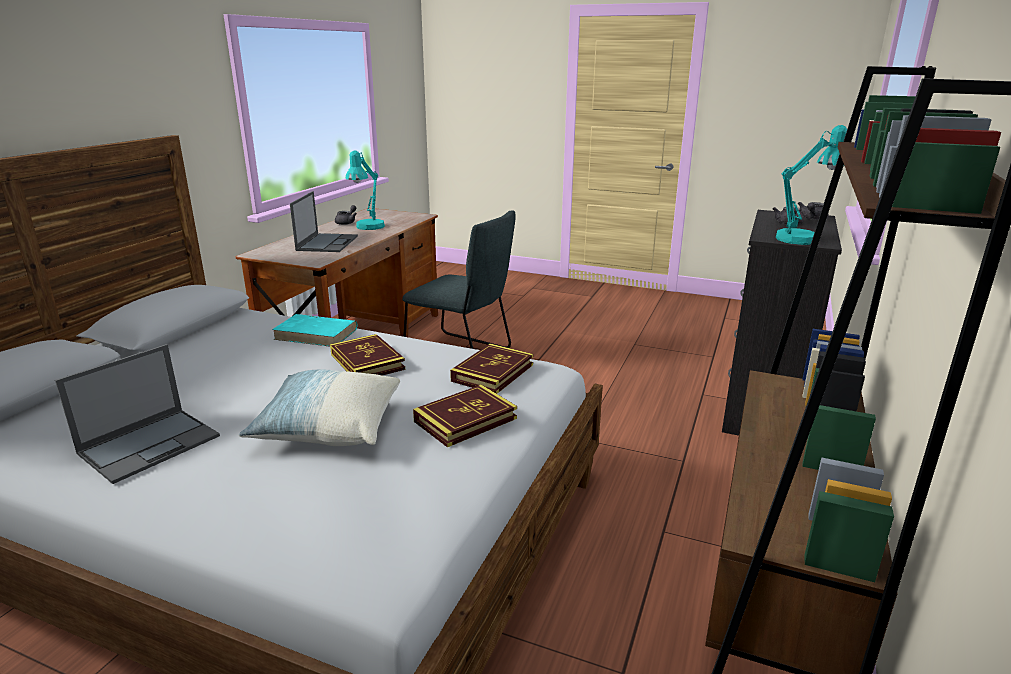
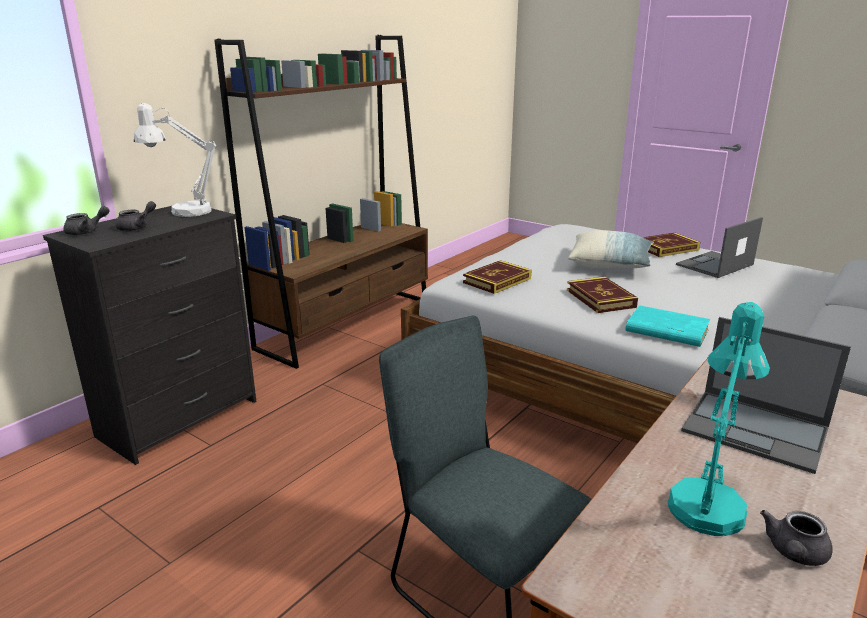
camera: 165 degrees left, 0 degrees up
laptop [290,191,358,252] -> laptop turned 75 degrees counterclockwise [681,317,851,474]
book [413,385,517,447] -> book moved to [643,233,700,257]
turquoise table lamp [776,125,847,245] -> white table lamp [134,103,216,217]

